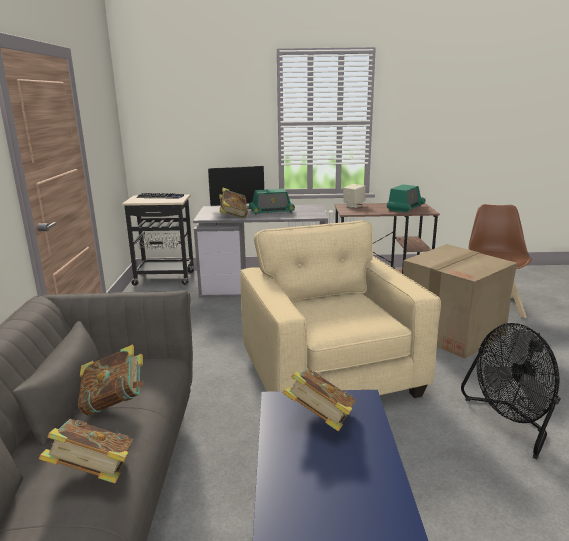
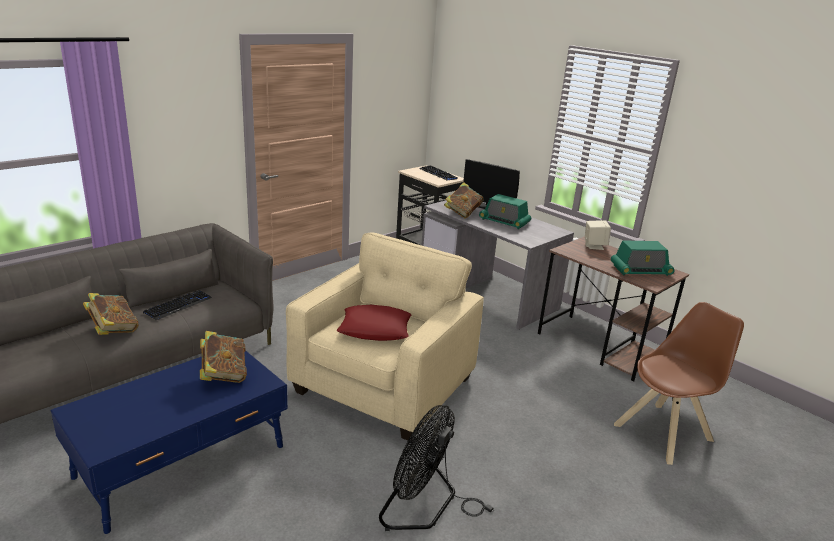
camera: 45 degrees right, 5 degrees up
book [78,345,144,415] -> keyboard [143,290,212,320]
cardboard box [403,244,517,359] -> none
none -> red pillow [337,305,411,341]

